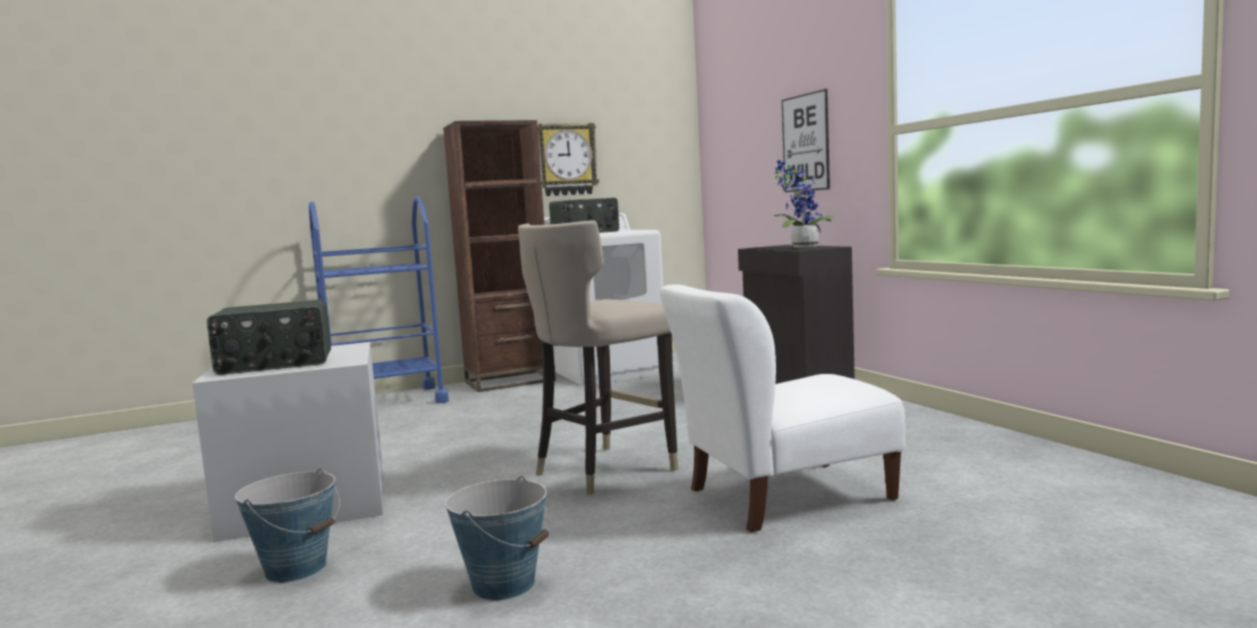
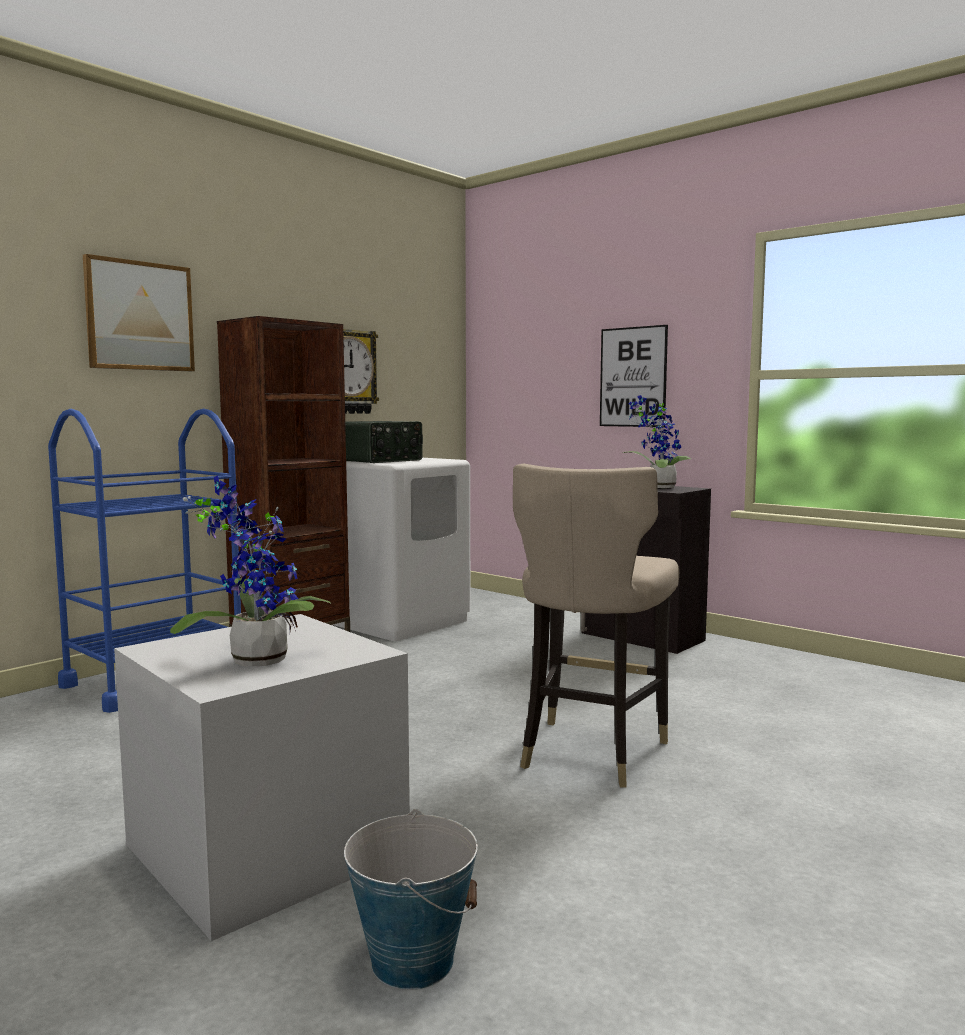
camera: 25 degrees left, 0 degrees up
radio [207,300,331,375] -> potted plant [170,475,332,666]
bucket [445,476,549,601] -> none
white chair [659,284,906,532] -> none
none -> picture [83,254,195,371]

